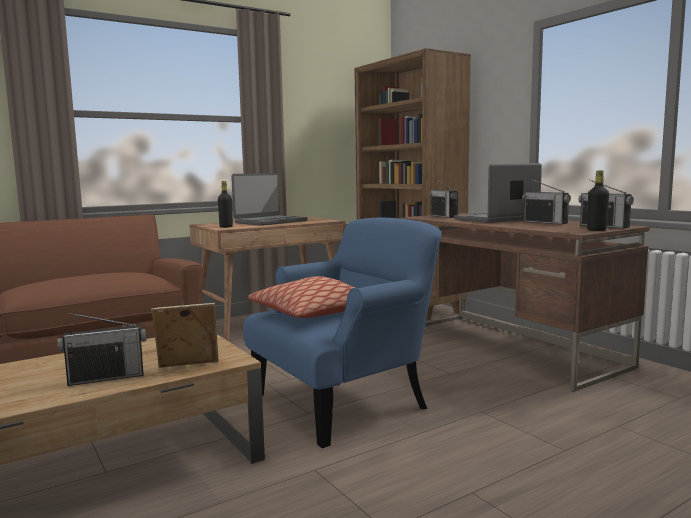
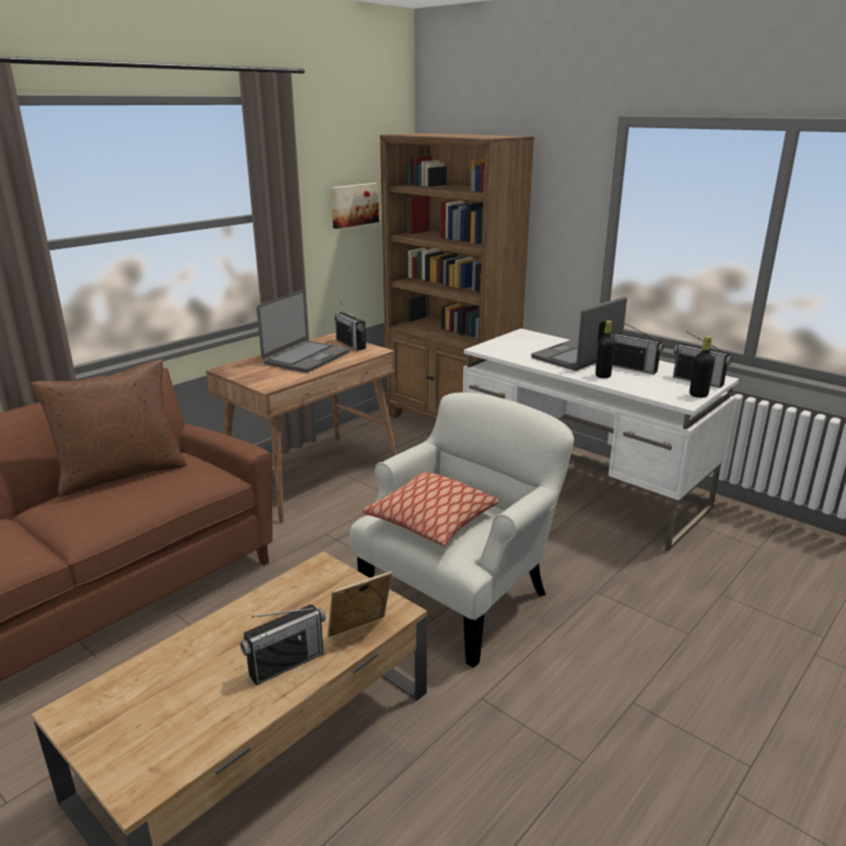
camera: 15 degrees left, 15 degrees up
black bottle [218,181,233,228] -> black bottle moved to [595,320,615,378]
blue armchair [243,218,441,448] -> white armchair [350,392,574,668]
brown desk [400,213,650,392] -> white desk [463,328,739,551]
radio [430,179,458,218] -> radio moved to [334,302,366,351]
none -> brown pillow [31,360,187,497]
none -> picture [331,183,379,229]

